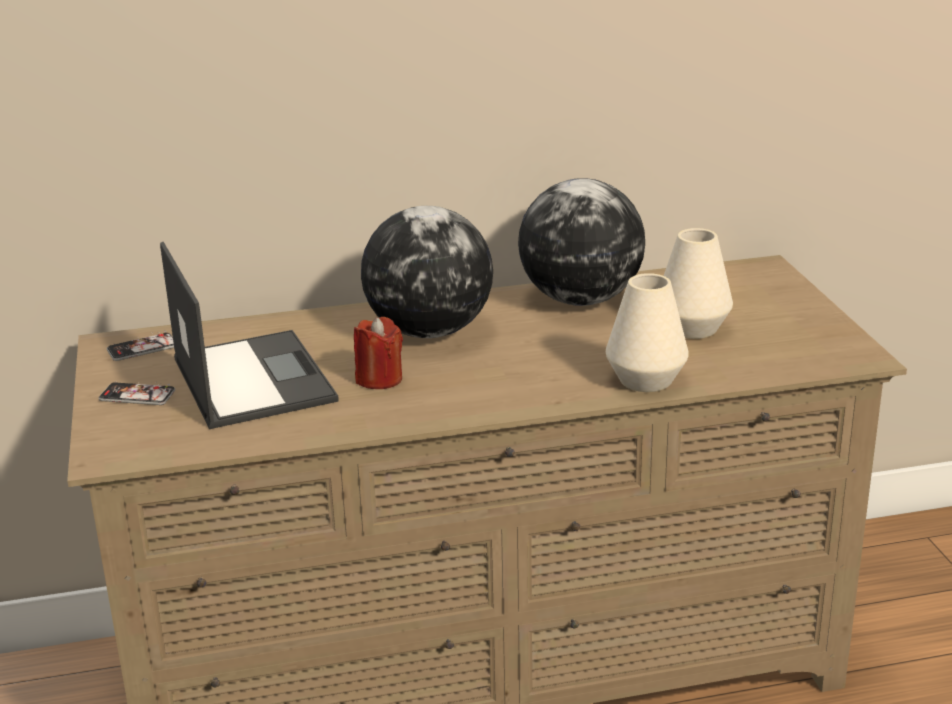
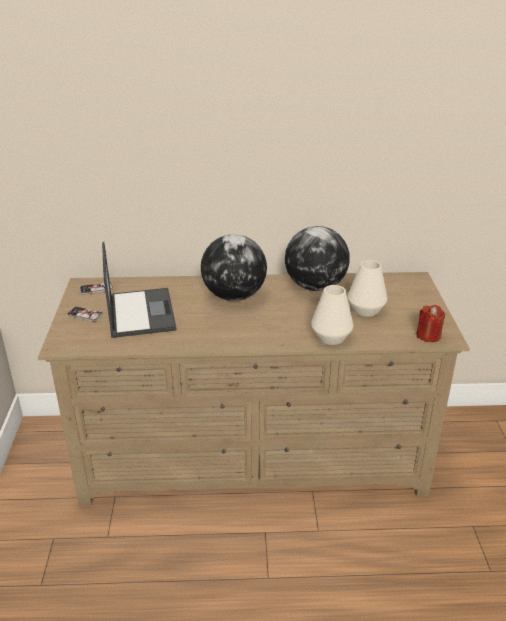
camera: 10 degrees right, 5 degrees up
red candle [354,317,403,389] -> red candle moved to [416,305,446,342]

